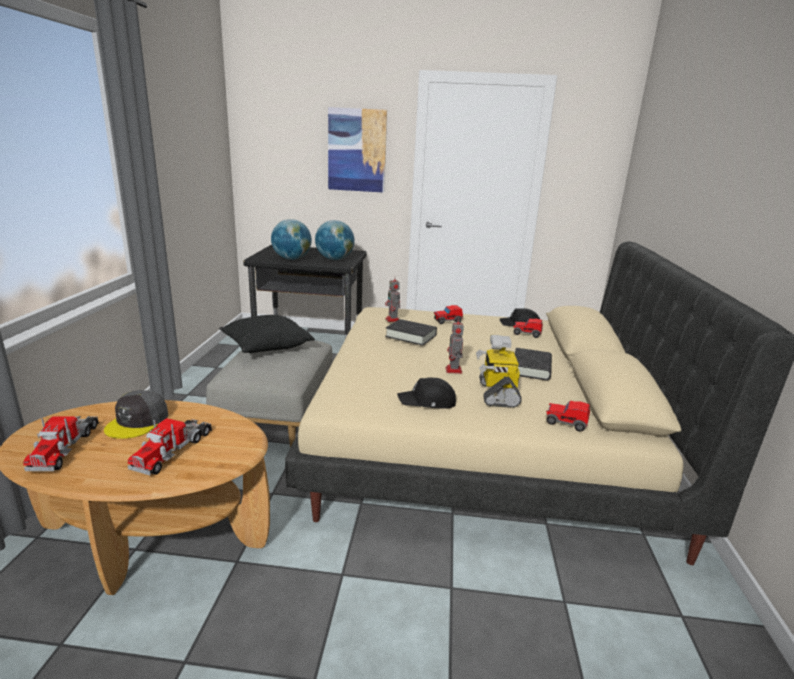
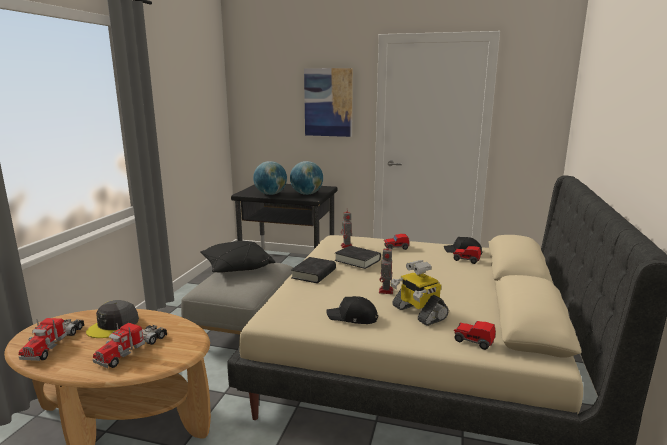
camera: 10 degrees right, 5 degrees down
toy robot [476,335,522,408] -> toy robot turned 45 degrees counterclockwise [391,260,449,326]
black book [515,348,552,381] -> black book moved to [291,257,336,283]

